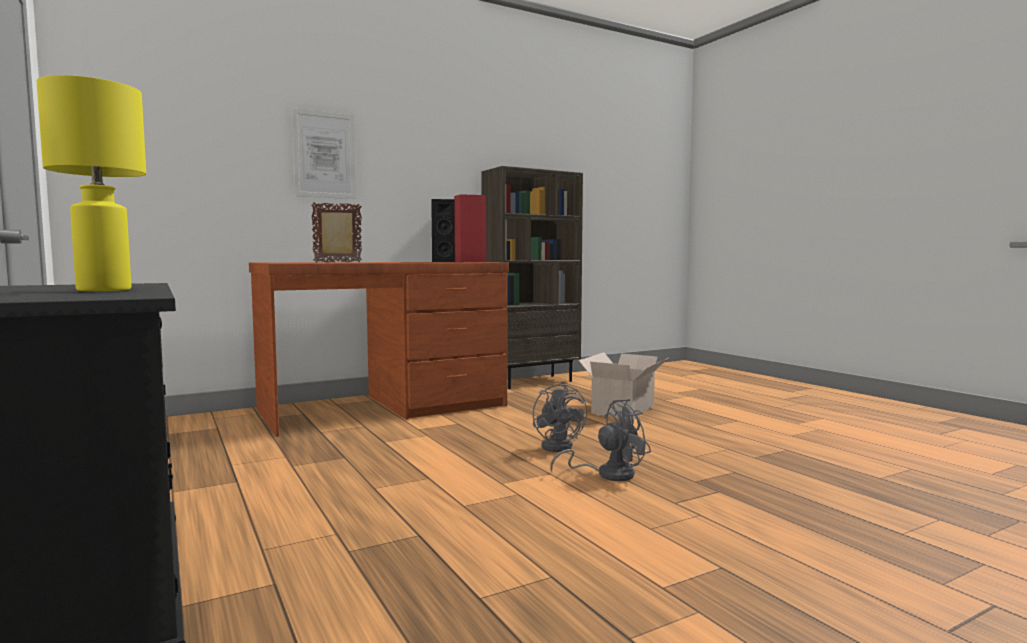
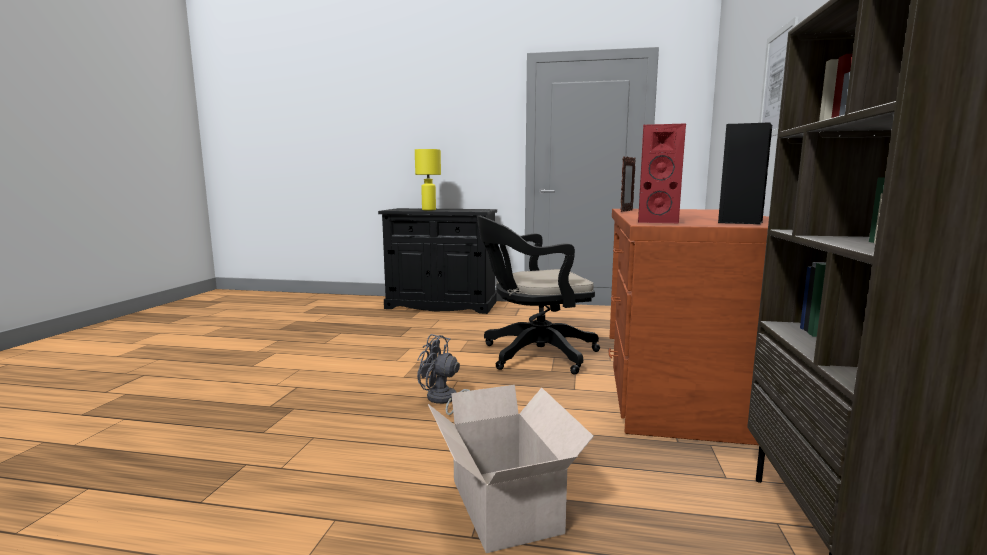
camera: 130 degrees right, 5 degrees up
grey fan [550,399,651,481] -> none
none -> black office chair [477,216,600,375]

